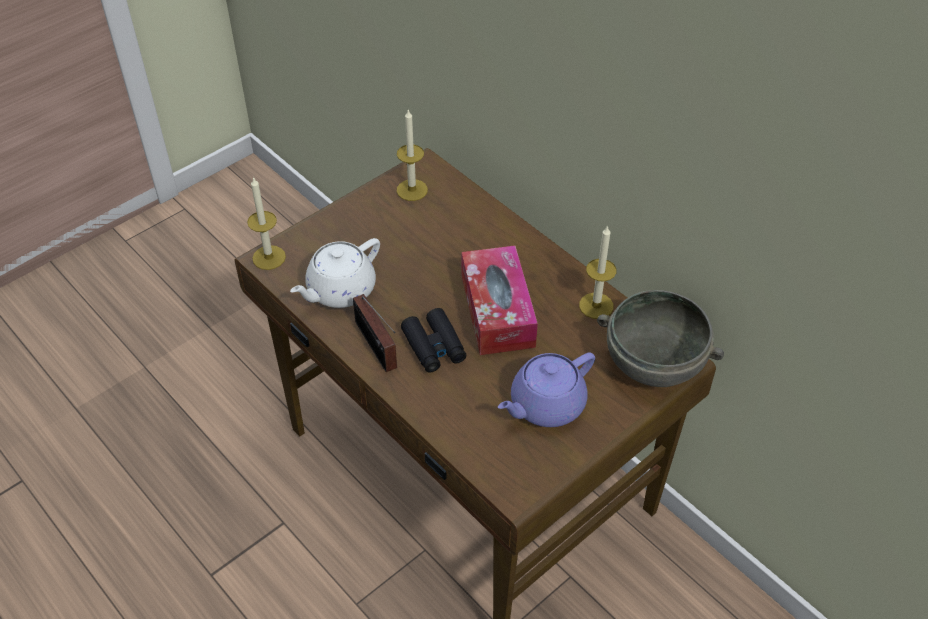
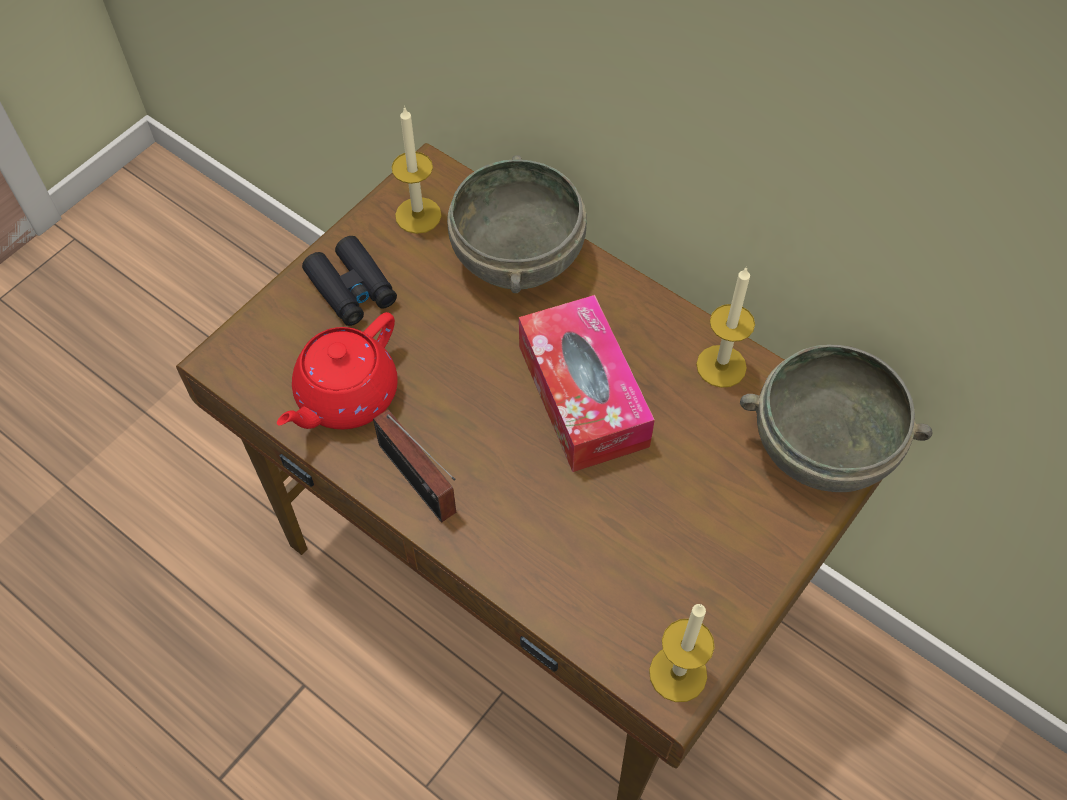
camera: 10 degrees left, 10 degrees up
candle [247,177,286,270] -> candle moved to [649,604,715,702]
white teapot [290,238,380,308] -> red teapot [277,312,398,429]
black binoculars [401,308,466,373] -> black binoculars moved to [302,236,397,326]
purple teapot [498,352,595,427] -> none
none -> grey bowl [447,155,587,293]

